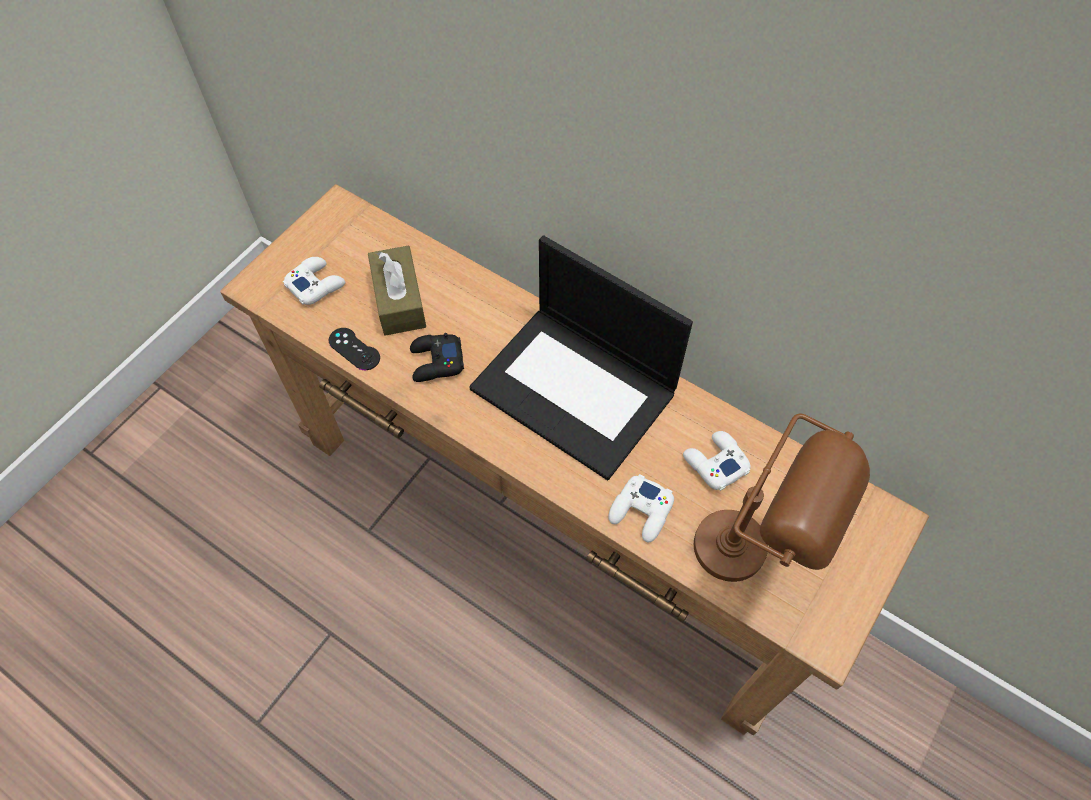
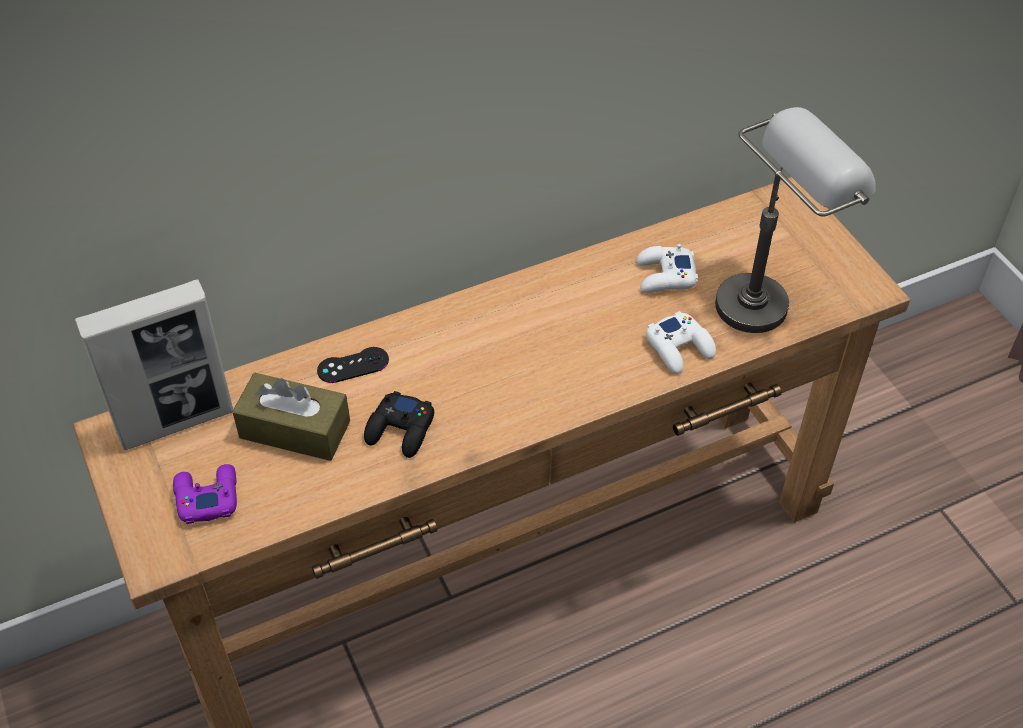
camera: 60 degrees left, 10 degrees down
white game controller [283,257,345,305] -> purple game controller [173,464,237,524]
black game controller [329,328,380,370] -> black game controller moved to [317,347,389,383]
laptop [469,236,693,480] -> none
brown table lamp [694,414,870,582] -> grey table lamp [715,107,876,333]
none -> picture frame [75,280,233,450]

